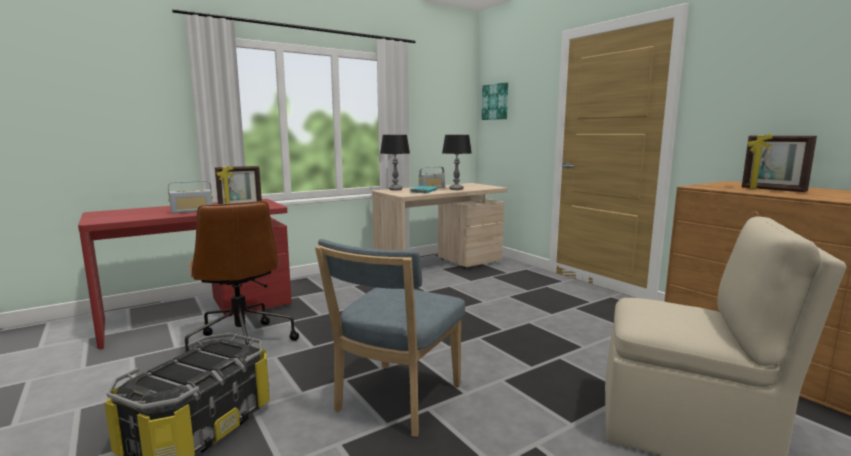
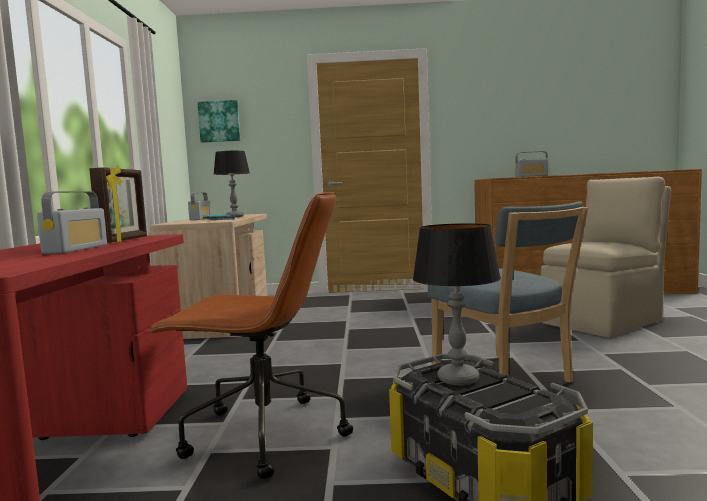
camera: 55 degrees left, 5 degrees down
table lamp [380,135,410,190] -> table lamp moved to [413,223,501,386]
picture frame [742,133,817,192] -> radio [515,151,548,177]

